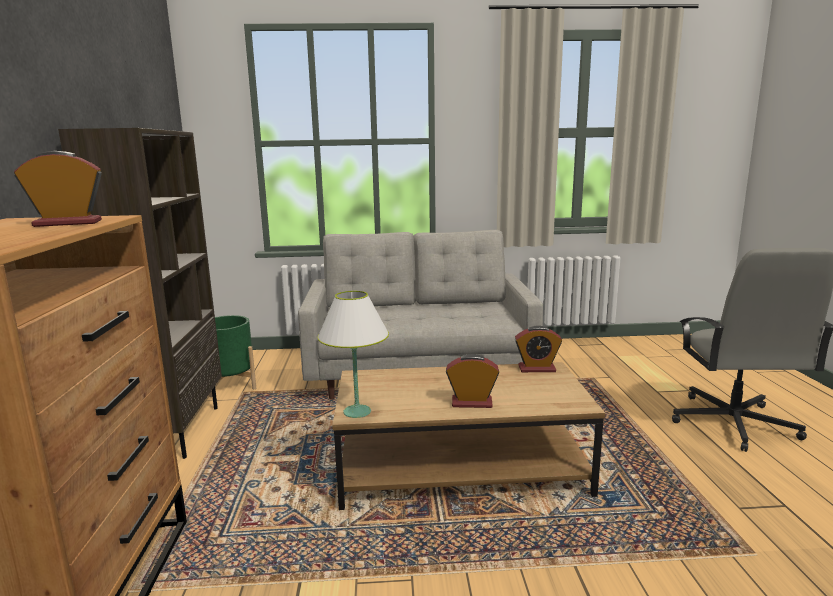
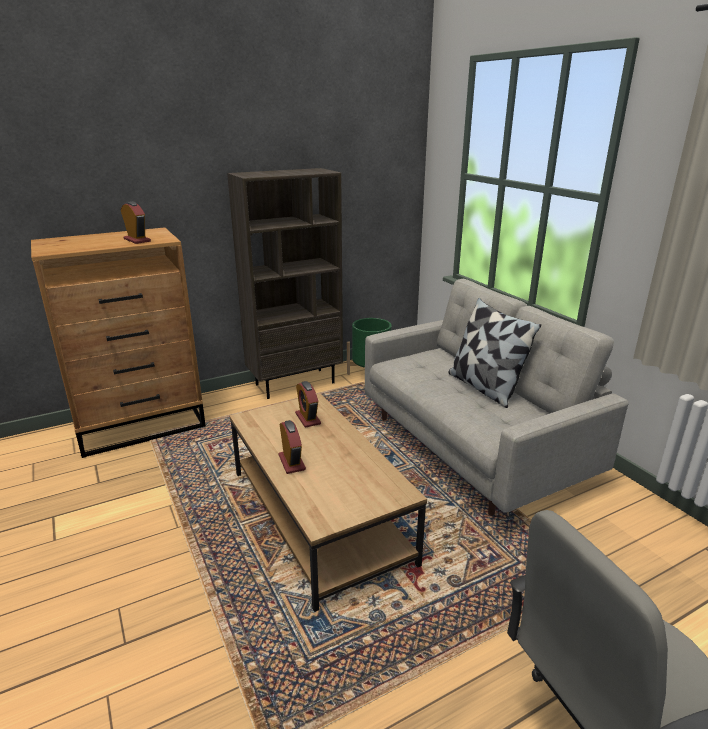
camera: 65 degrees right, 10 degrees up
white table lamp [318,291,389,418] -> none
alarm clock [515,326,562,372] -> alarm clock moved to [295,381,321,428]
none -> pillow [448,298,541,408]

